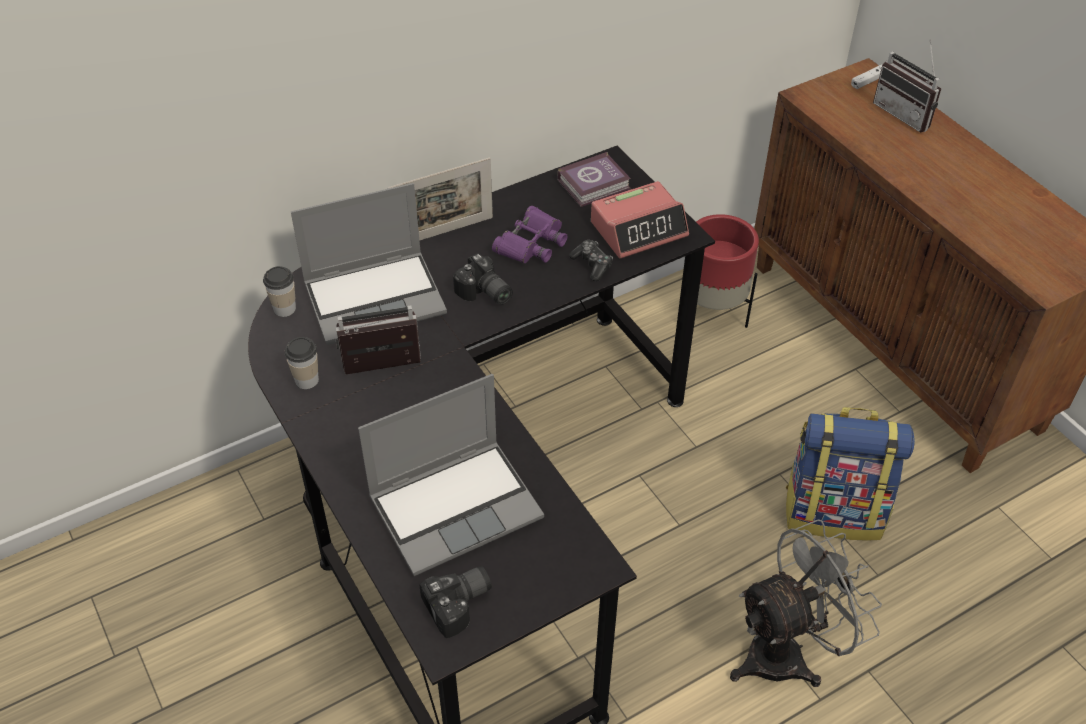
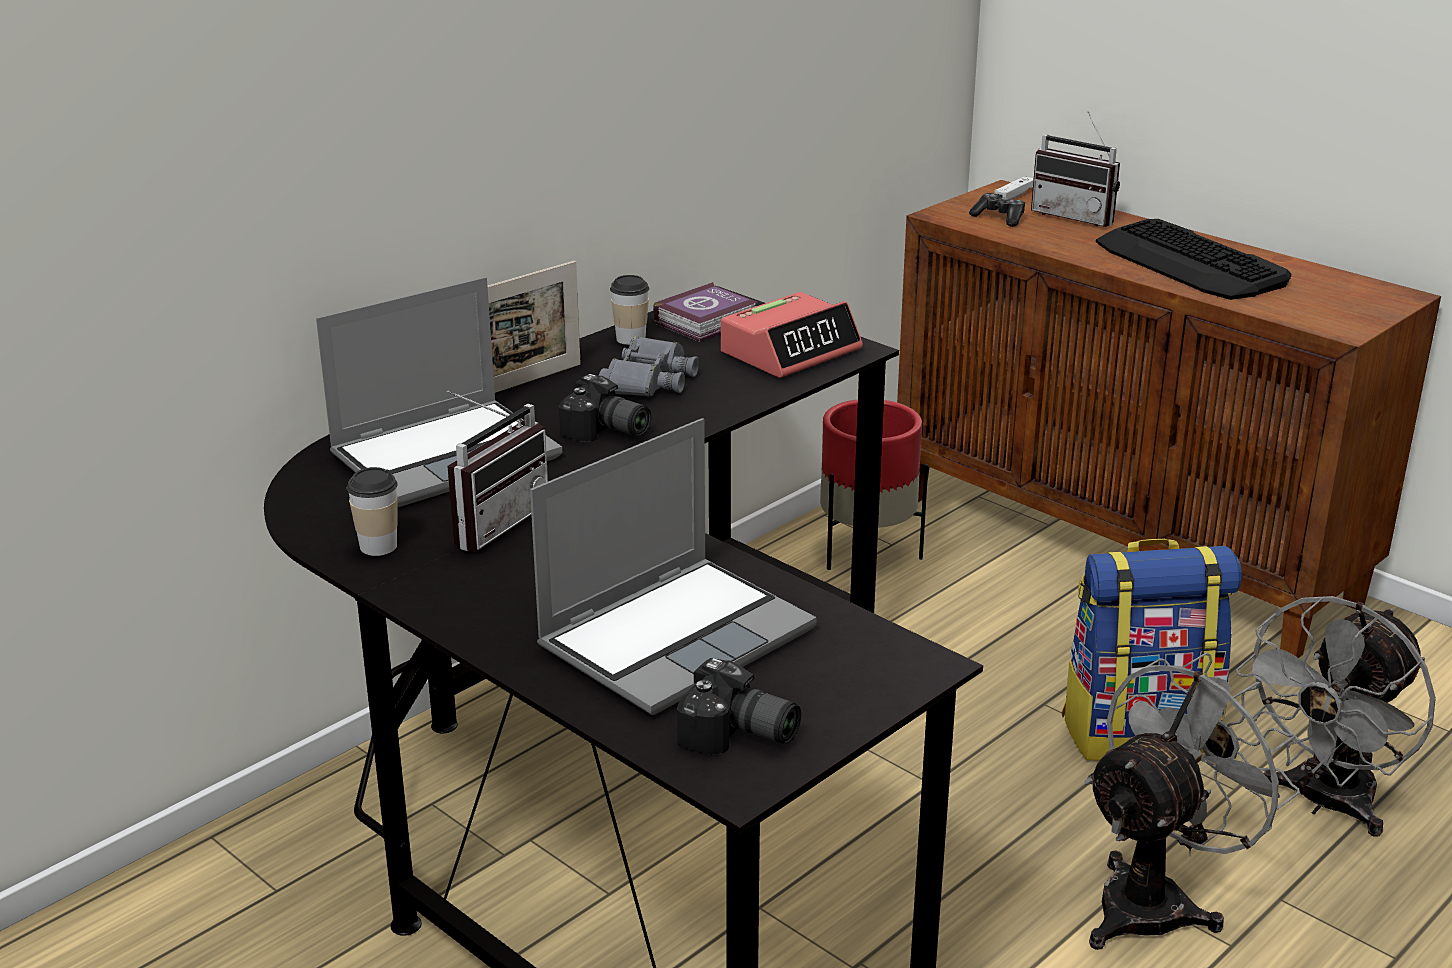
camera: 15 degrees left, 20 degrees down
cup [263,266,296,317] -> cup moved to [610,275,649,345]
radio [336,306,421,374] -> radio turned 150 degrees clockwise [447,390,548,551]
camera [419,566,492,638] -> camera turned 75 degrees clockwise [677,658,801,755]
purple binoculars [492,206,567,264] -> grey binoculars [599,336,699,397]
game controller [569,240,613,281] -> game controller moved to [969,193,1025,227]
none -> keyboard [1096,219,1291,300]
none -> grey fan [1236,596,1436,837]

